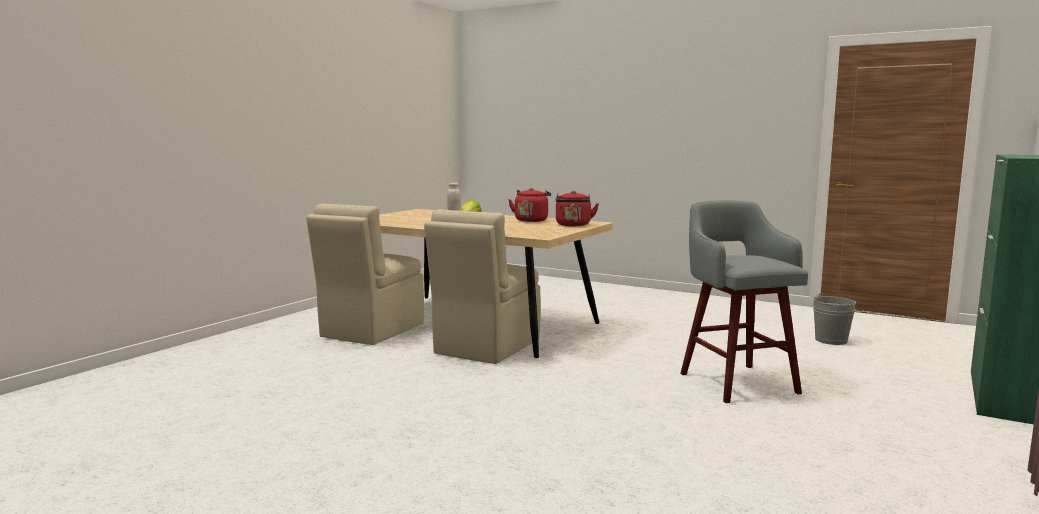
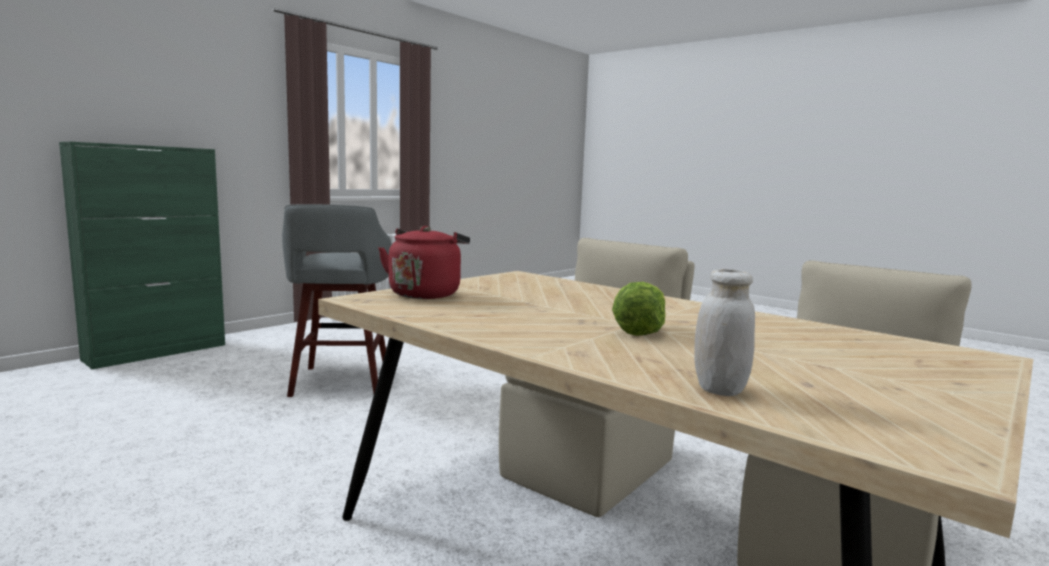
camera: 170 degrees left, 0 degrees up
red kettle [508,188,551,222] -> none
grey bucket [813,293,856,345] -> none

